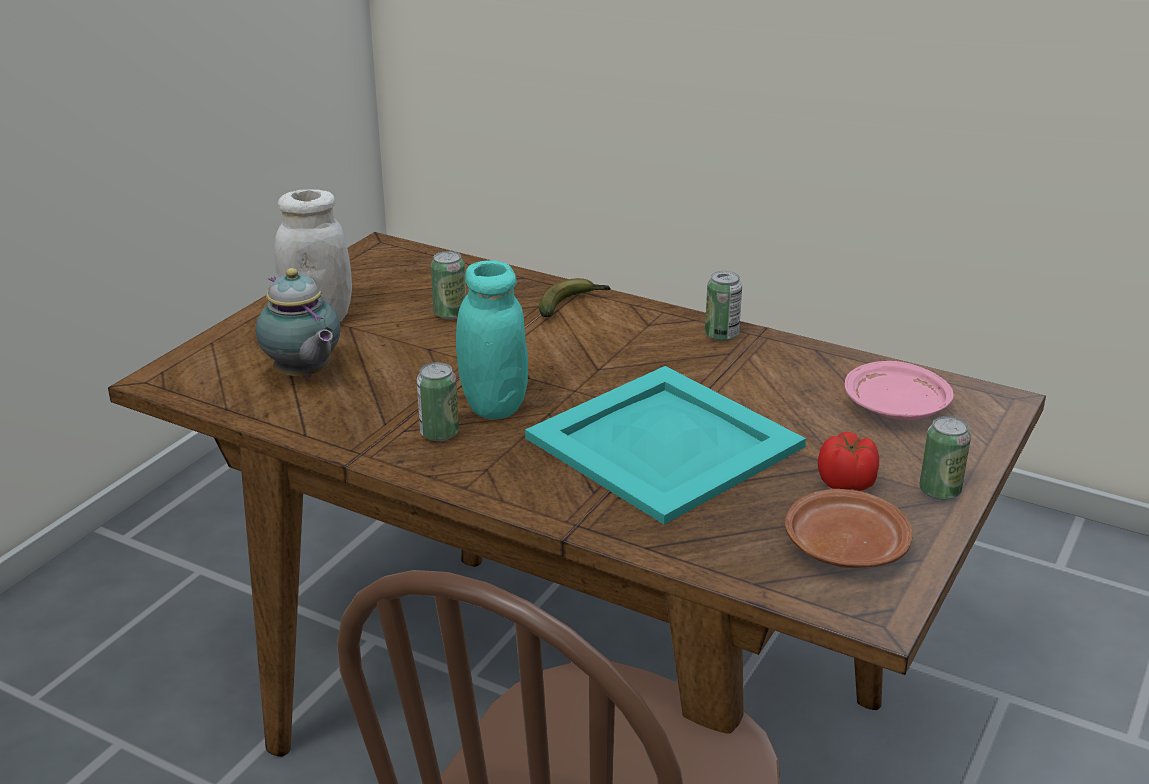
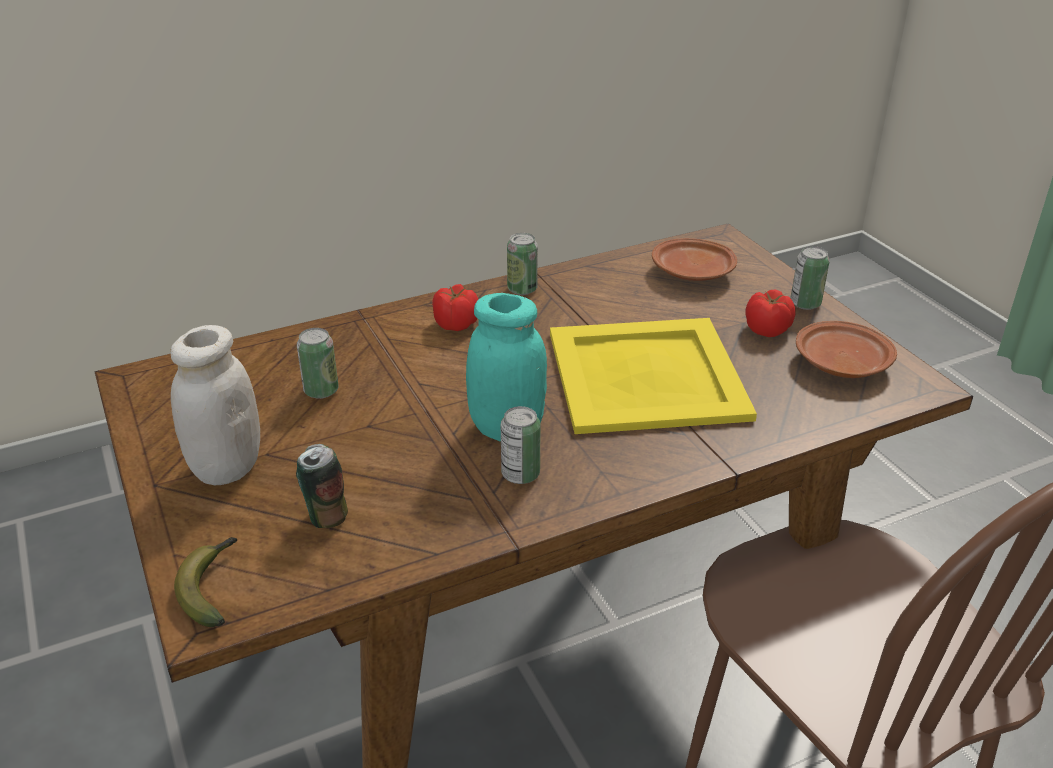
camera: 55 degrees left, 5 degrees up
teapot [256,268,340,378] -> can [296,444,348,528]
turquoise tray [525,366,806,524] -> yellow tray [550,318,757,434]
banana [539,278,610,317] -> banana moved to [174,537,237,627]
pink plate [845,361,953,421] -> brown plate [652,238,737,281]
none -> tomato [432,284,478,331]

